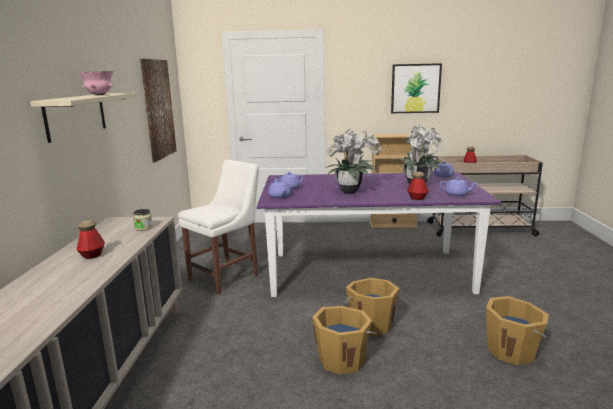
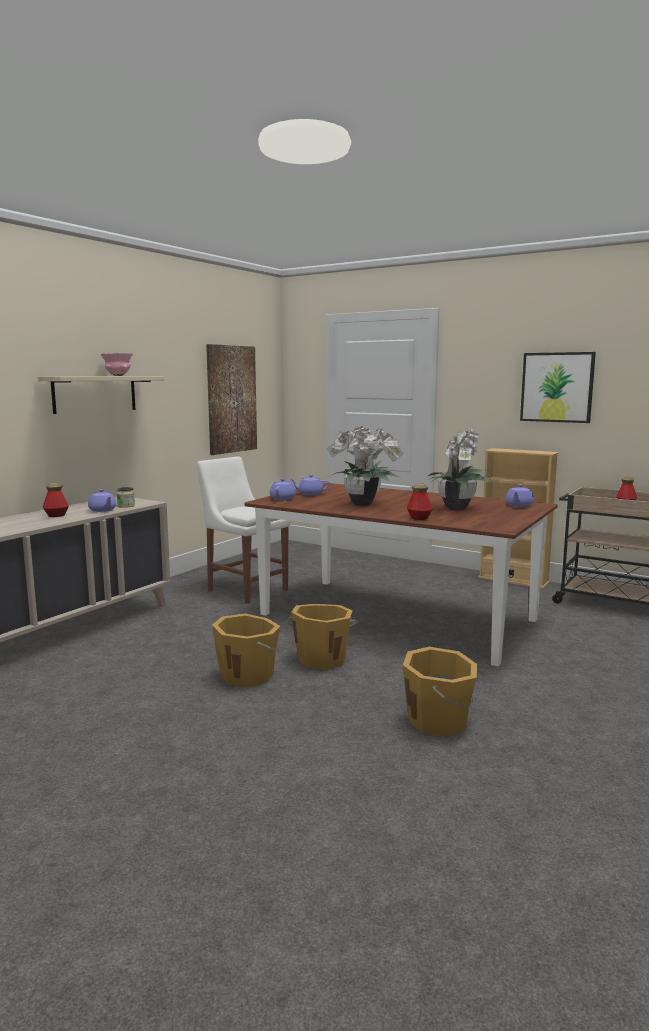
camera: 30 degrees right, 5 degrees down
white chair [178,160,259,294] -> white chair turned 120 degrees counterclockwise [197,456,291,604]
purple dining table [257,172,501,297] -> brown dining table [244,482,557,667]
purple teapot [439,177,479,197] -> purple teapot moved to [88,489,117,512]

